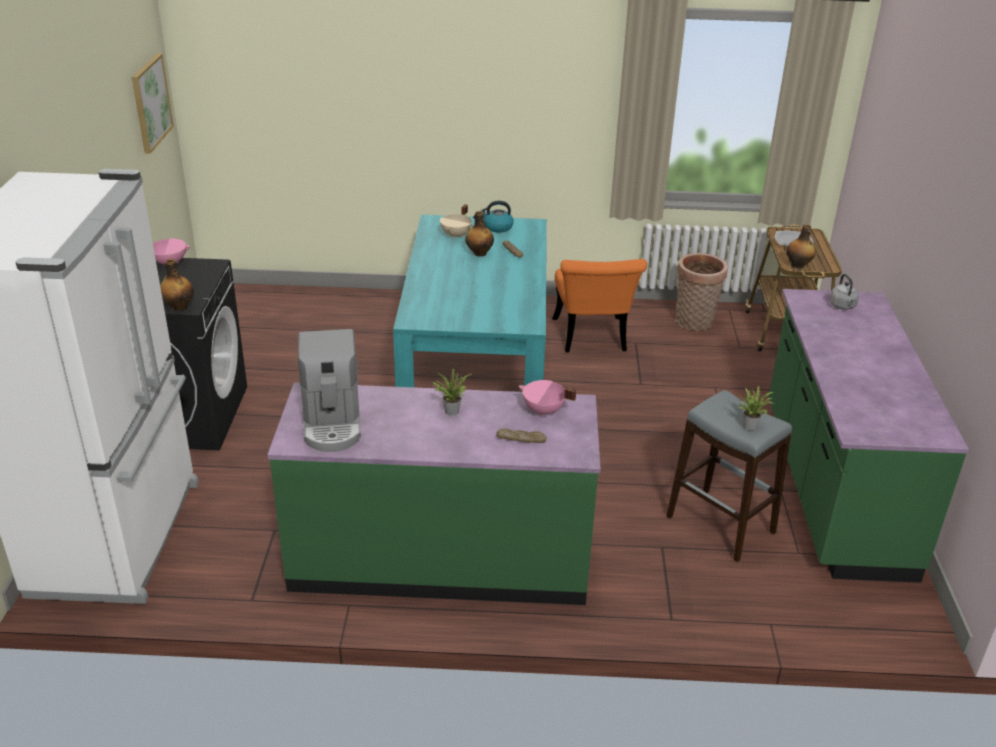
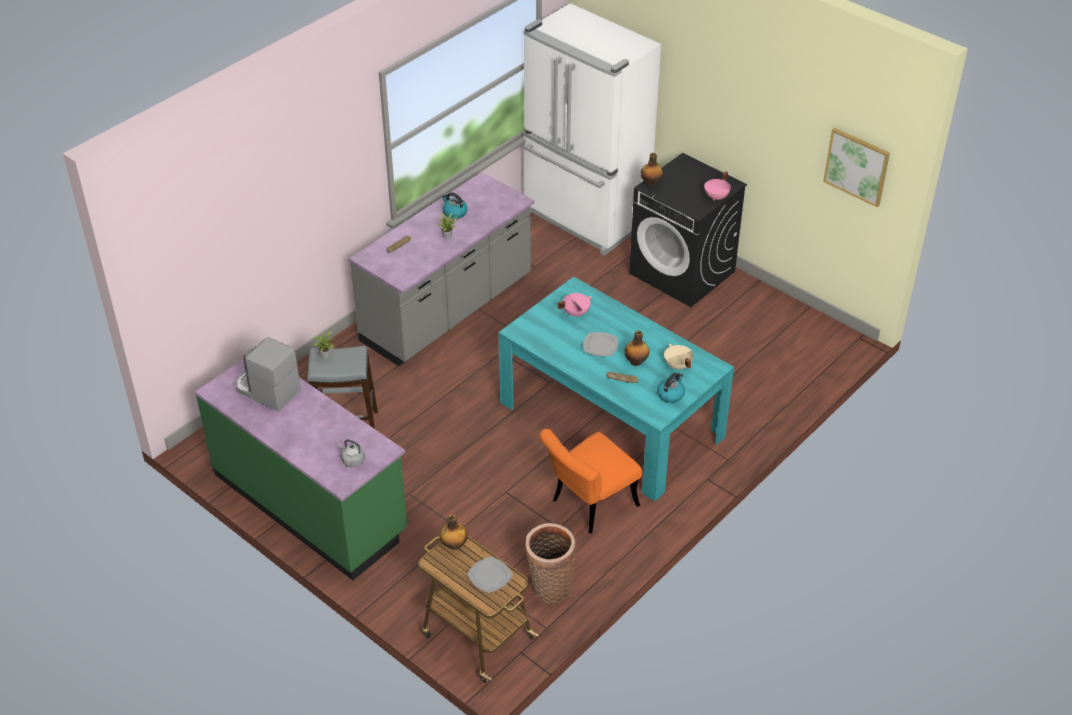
camera: 130 degrees right, 10 degrees up
green counter [267,383,601,605] -> grey counter [349,172,535,366]
coffee machine [298,329,361,452] -> coffee machine moved to [236,337,301,411]
pink cooking pot [519,380,576,416] -> pink cooking pot moved to [558,293,592,317]
orange chair [552,259,647,352] -> orange chair turned 75 degrees counterclockwise [539,429,642,533]
none -> kettle [442,192,468,219]
none -> plate [583,332,618,356]

